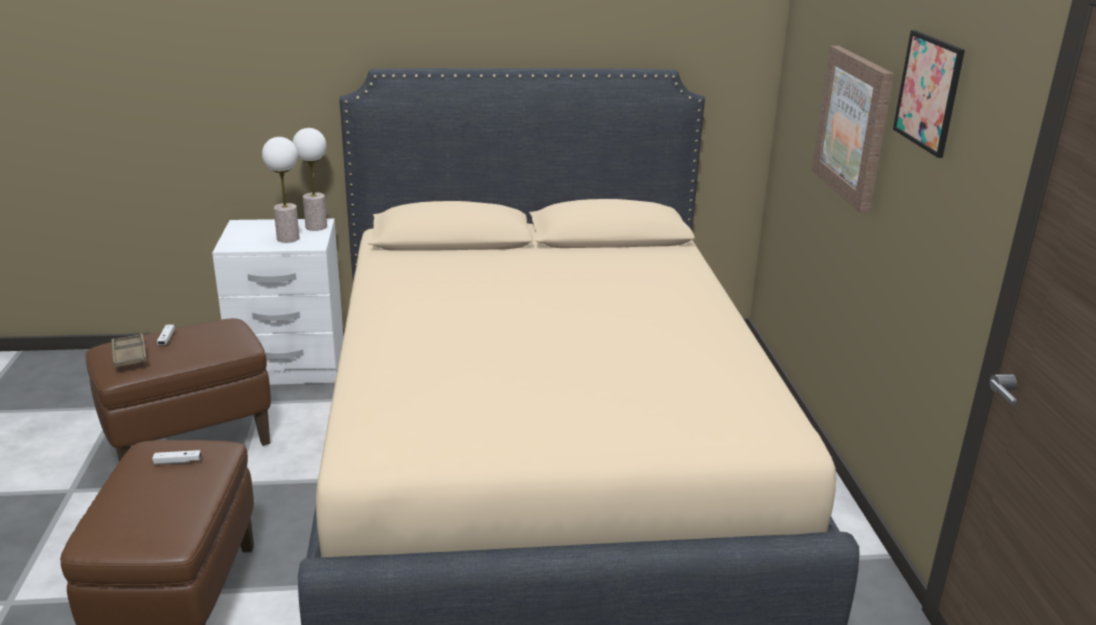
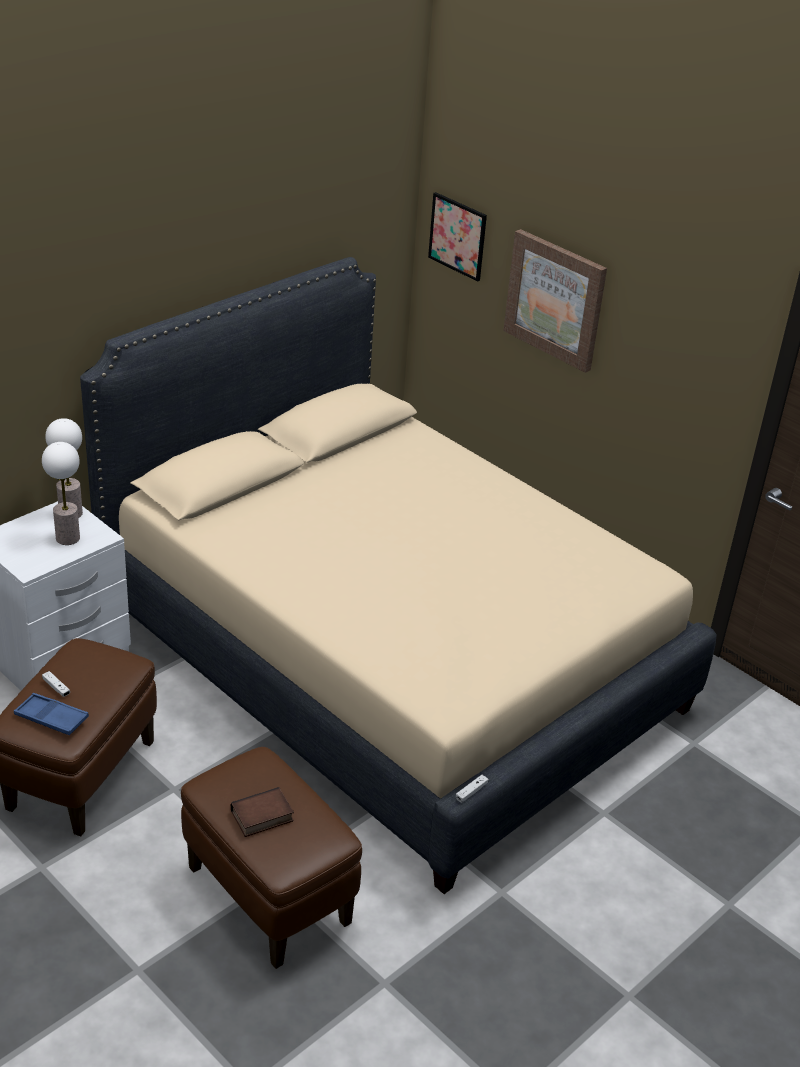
camera: 40 degrees left, 10 degrees up
brown tray [112,333,147,368] -> blue tray [14,693,89,735]
white game controller [152,450,201,465] -> white game controller moved to [456,775,489,803]
picture [893,30,965,158] -> picture moved to [428,192,487,282]
none -> book [231,787,294,837]

